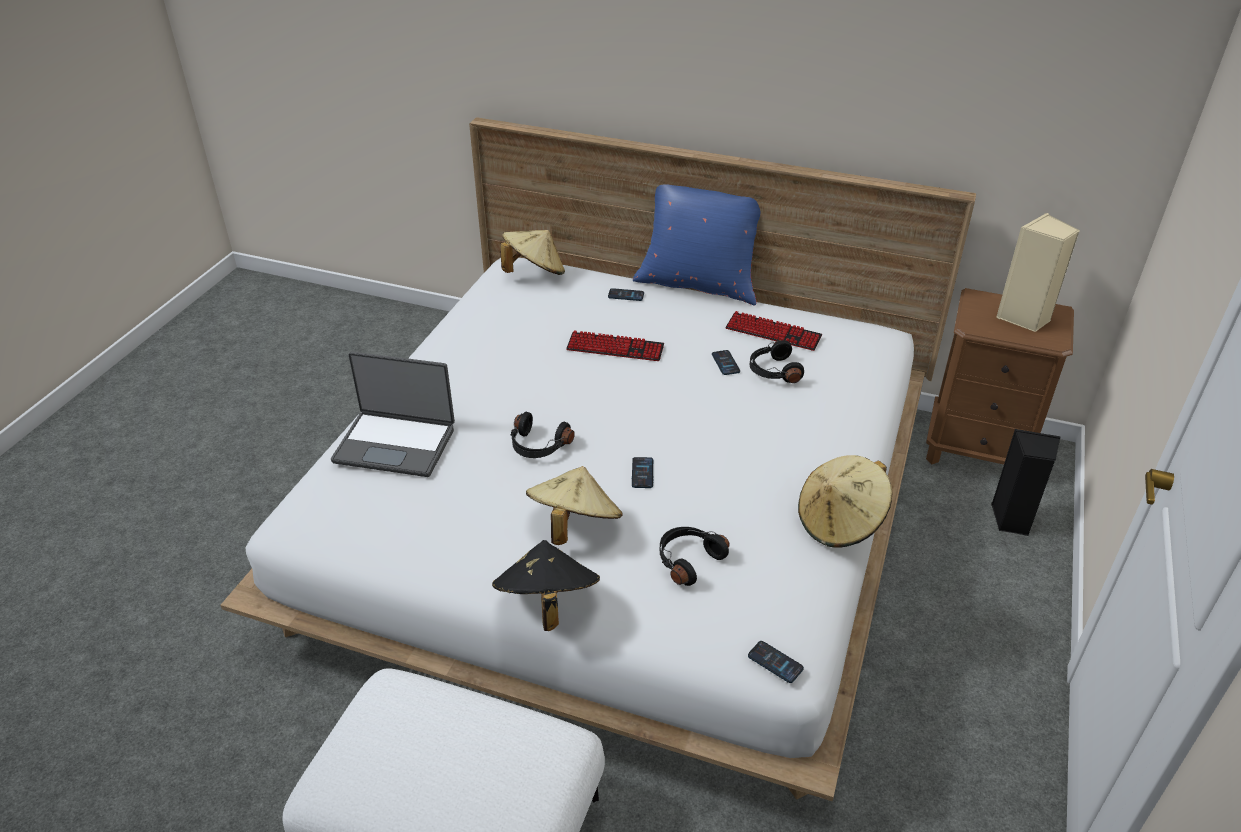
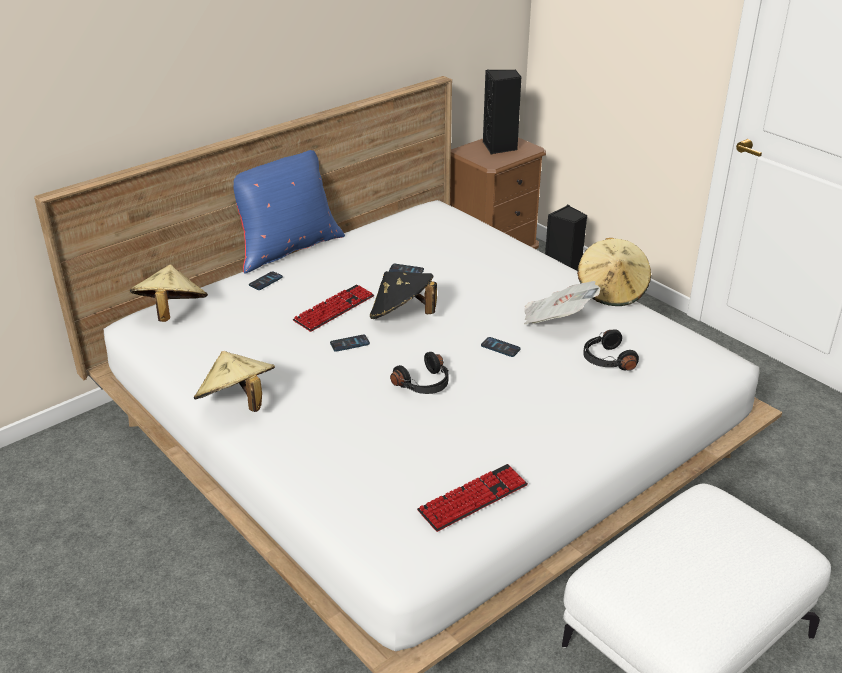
camera: 60 degrees left, 5 degrees down
laptop [331,351,455,477] -> none
black hat [492,540,600,631] -> black hat moved to [370,271,437,319]
beige hat [526,466,623,545] -> beige hat moved to [194,351,275,412]
keyboard [725,311,822,351] -> keyboard moved to [417,464,528,532]
phone [748,641,804,683] -> phone moved to [330,335,370,352]
black headphones [749,340,804,383] -> none
beige speaker [996,213,1080,332] -> black speaker [483,69,522,154]
none -> newspaper [524,281,601,325]

